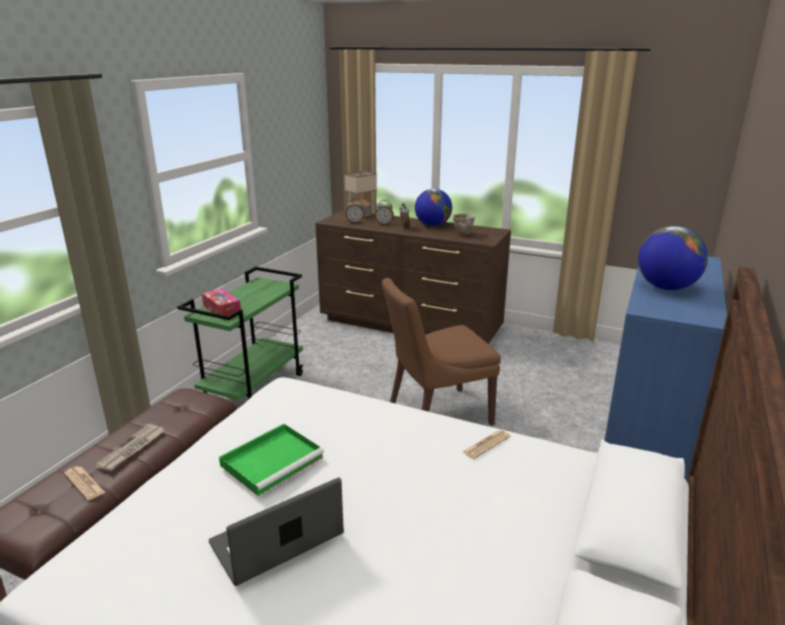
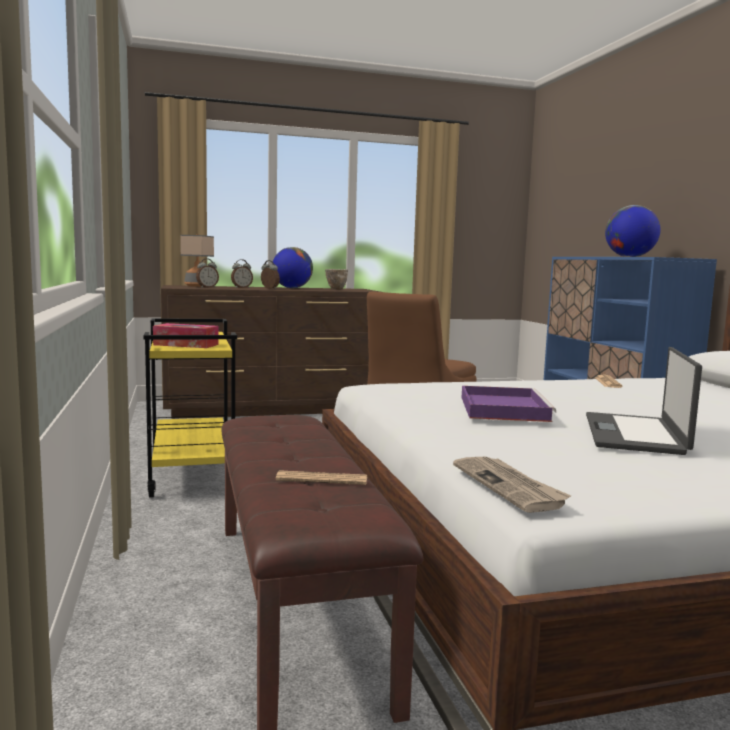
camera: 40 degrees left, 15 degrees down
newspaper [95,424,165,471] -> newspaper moved to [453,457,571,513]
green cart [177,267,303,401] -> yellow cart [144,318,237,498]
green tray [219,424,324,496] -> purple tray [462,386,556,422]

